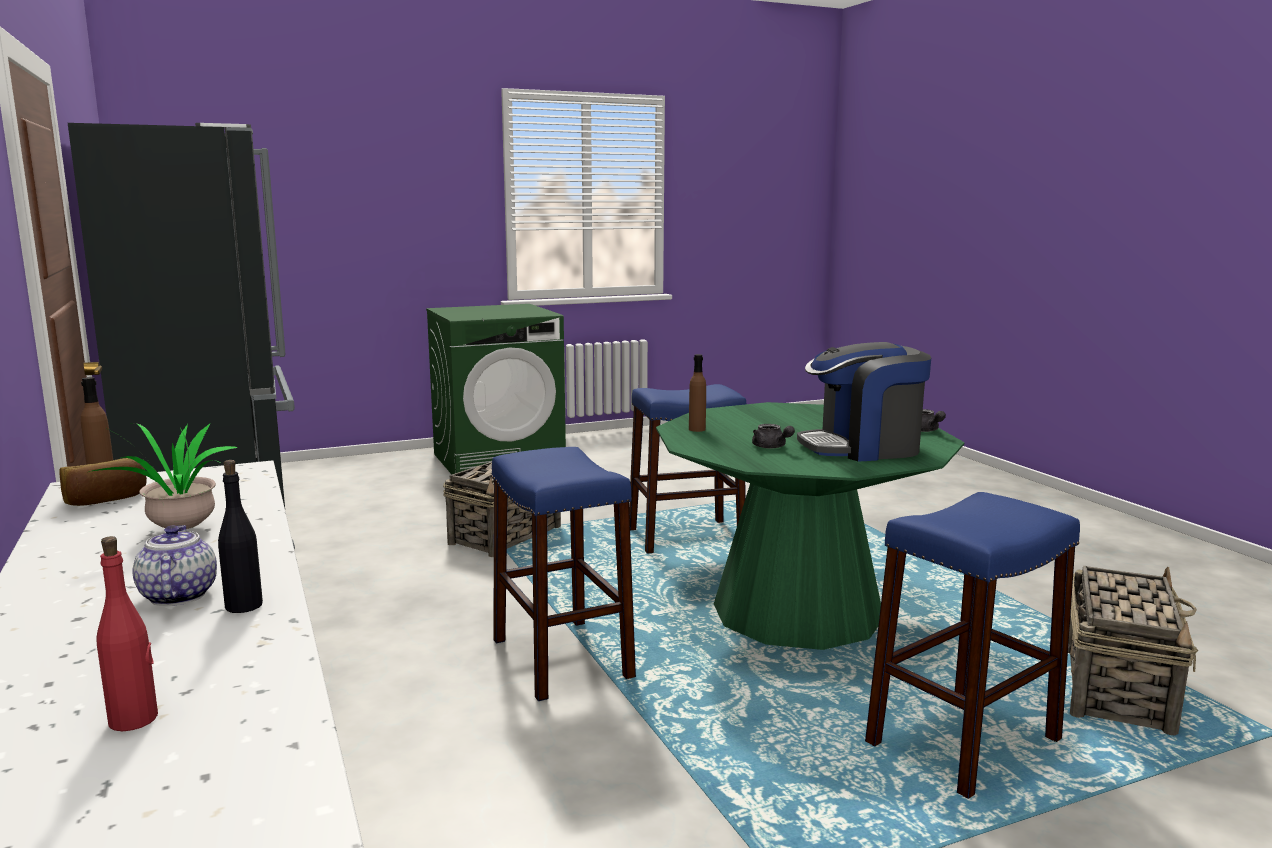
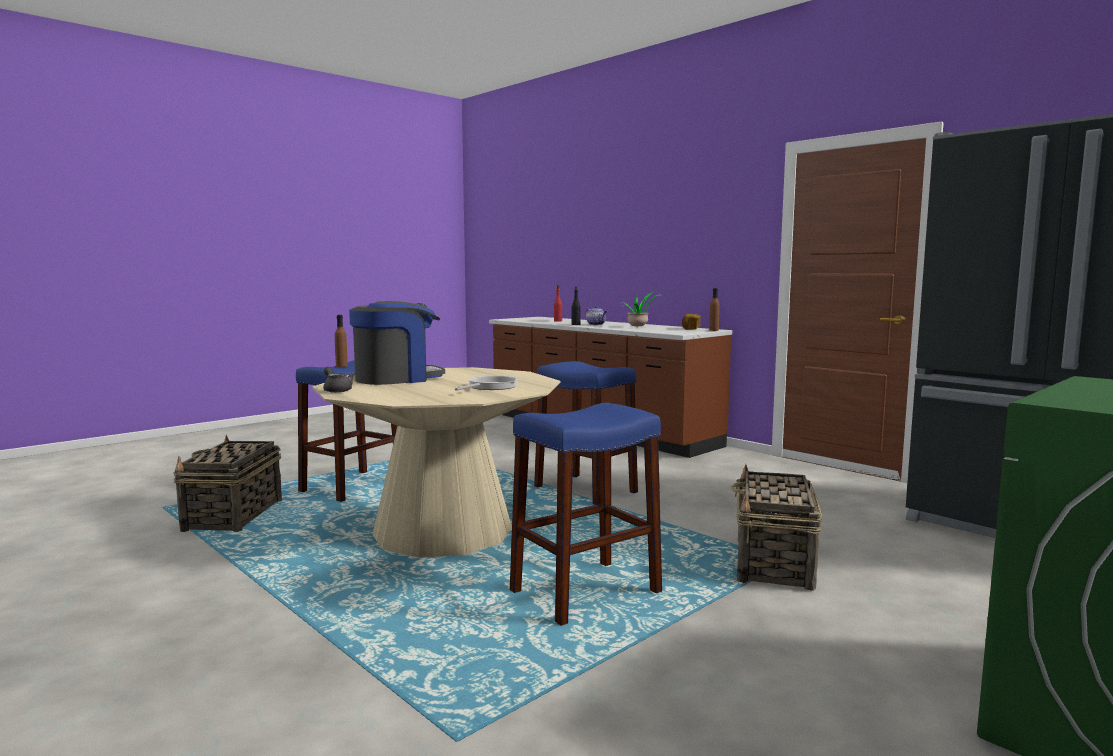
camera: 160 degrees right, 5 degrees down
green dining table [656,402,964,650] -> beige dining table [312,367,561,558]
brown bottle [689,354,706,432] -> brown bottle moved to [335,315,348,367]
grey teapot [752,424,795,449] -> none
none -> frying pan [455,376,517,391]

